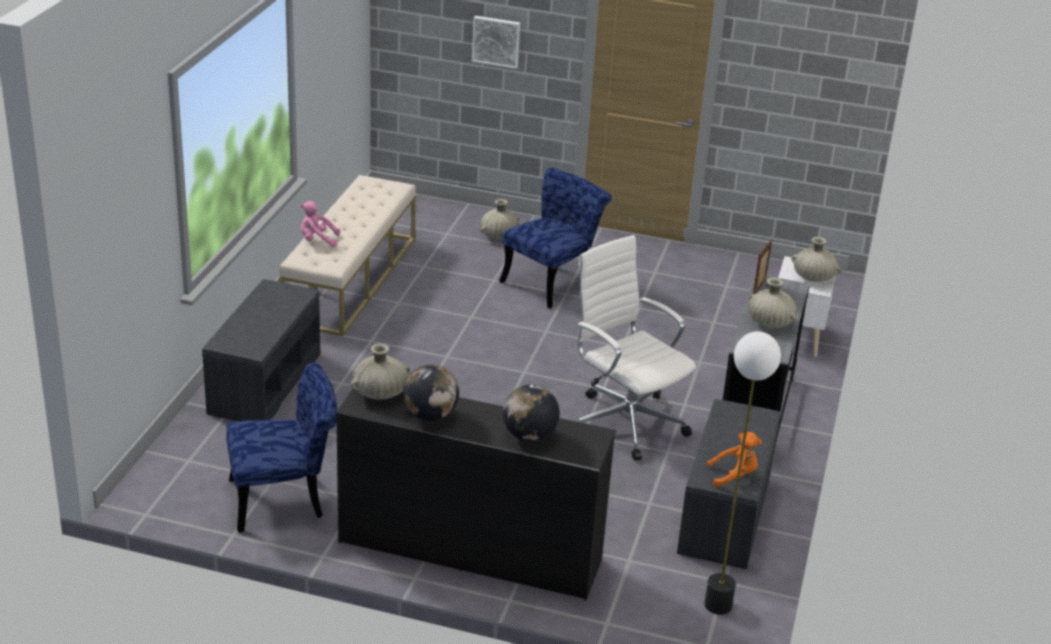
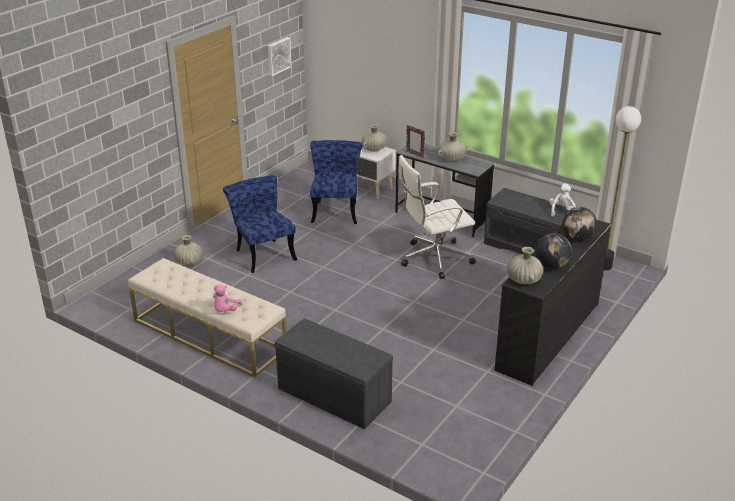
camera: 70 degrees left, 0 degrees up
blue chair [226,363,337,533] -> blue chair moved to [310,140,363,224]
picture [472,16,520,69] -> picture moved to [268,37,292,76]
orange plush toy [707,432,762,488] -> white plush toy [549,183,576,217]

